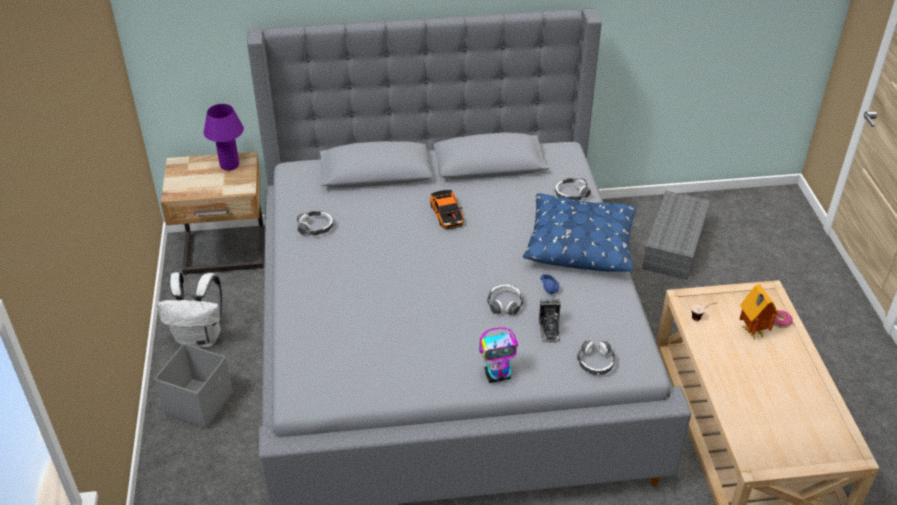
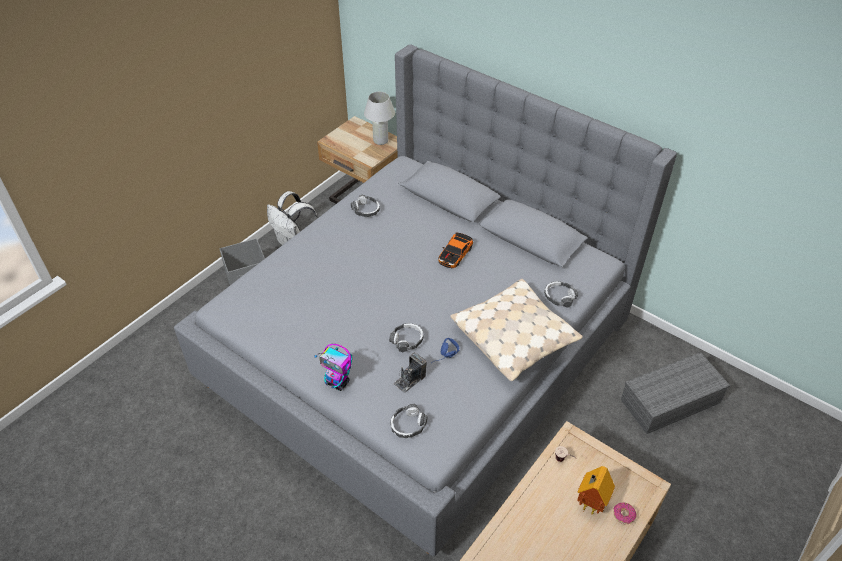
camera: 45 degrees right, 5 degrees up
purple table lamp [204,104,244,171] -> white table lamp [364,92,395,145]
blue pillow [523,193,636,272] -> beige pillow [450,279,583,381]

